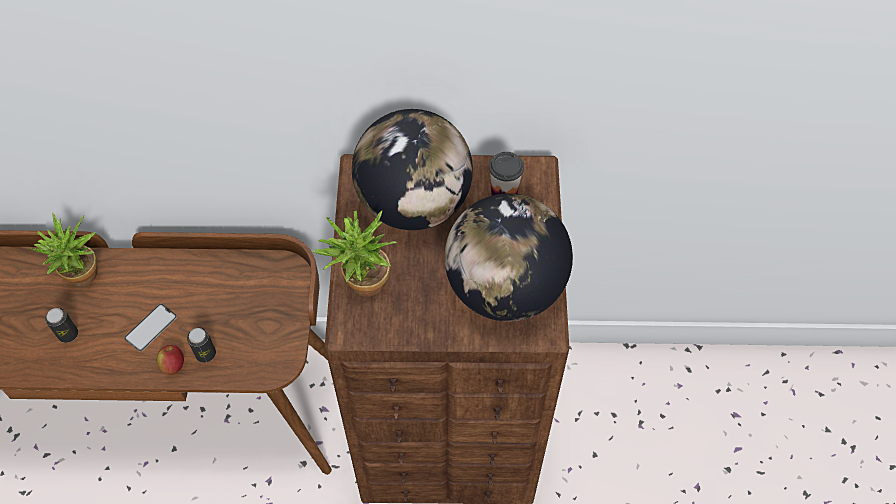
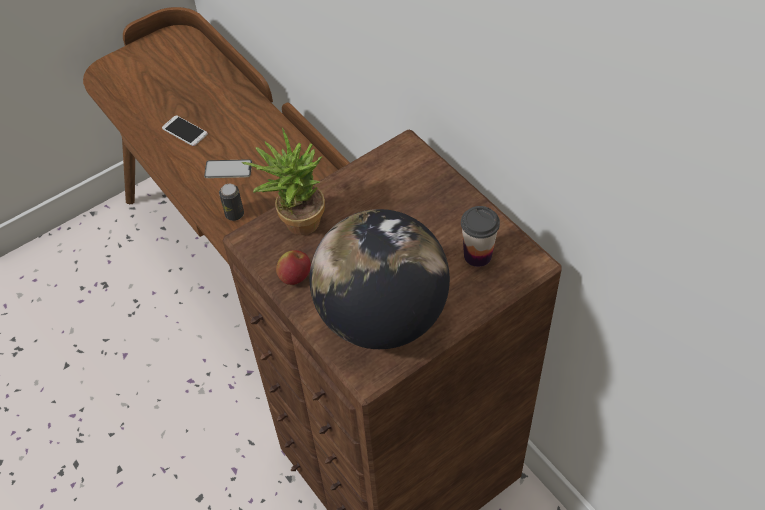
camera: 55 degrees right, 5 degrees down
potted plant [31,213,97,287] -> none
can [45,308,78,343] -> phone [162,115,208,146]
apple [157,345,184,374] -> apple moved to [276,250,311,285]
globe [352,109,473,230] -> none

